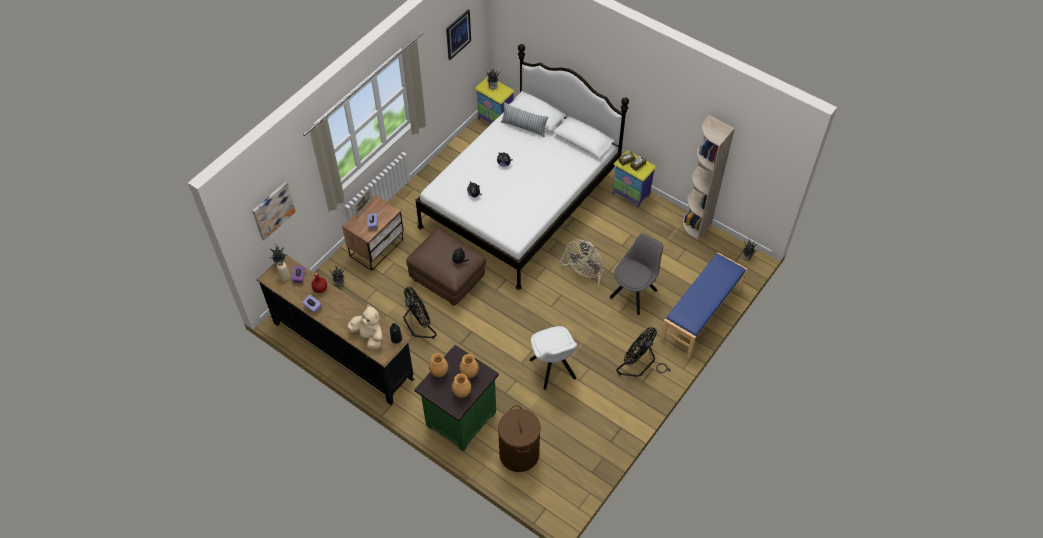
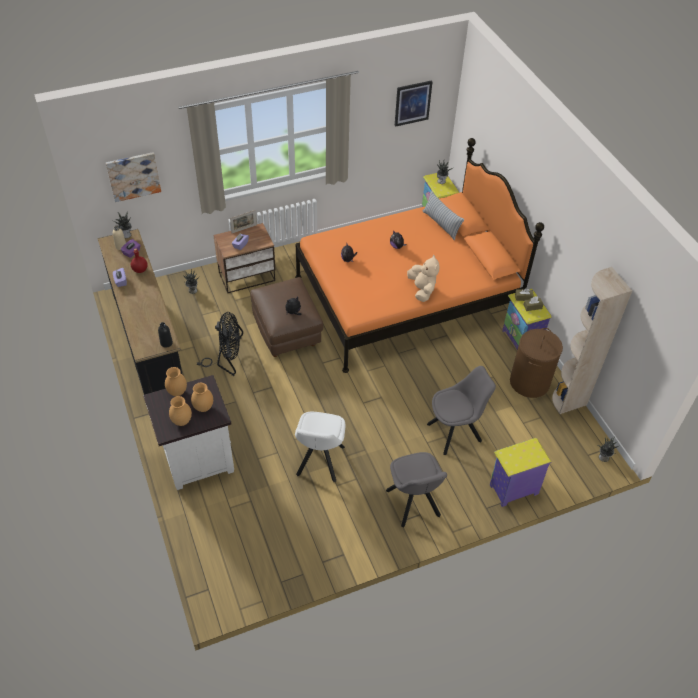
camera: 30 degrees right, 5 degrees down
beige plush toy [347,304,382,350] -> beige plush toy moved to [407,255,440,302]
green cabinet [414,345,499,451] -> white cabinet [143,375,234,490]
white bed [415,44,629,290] -> orange bed [295,138,544,373]
brown laundry basket [498,405,541,472] -> brown laundry basket moved to [510,328,563,398]
beige fan [560,239,604,290] -> none
black fan [616,327,671,377] -> grey chair [386,452,447,527]
blue bench [660,252,747,358] -> nightstand [490,438,552,507]

